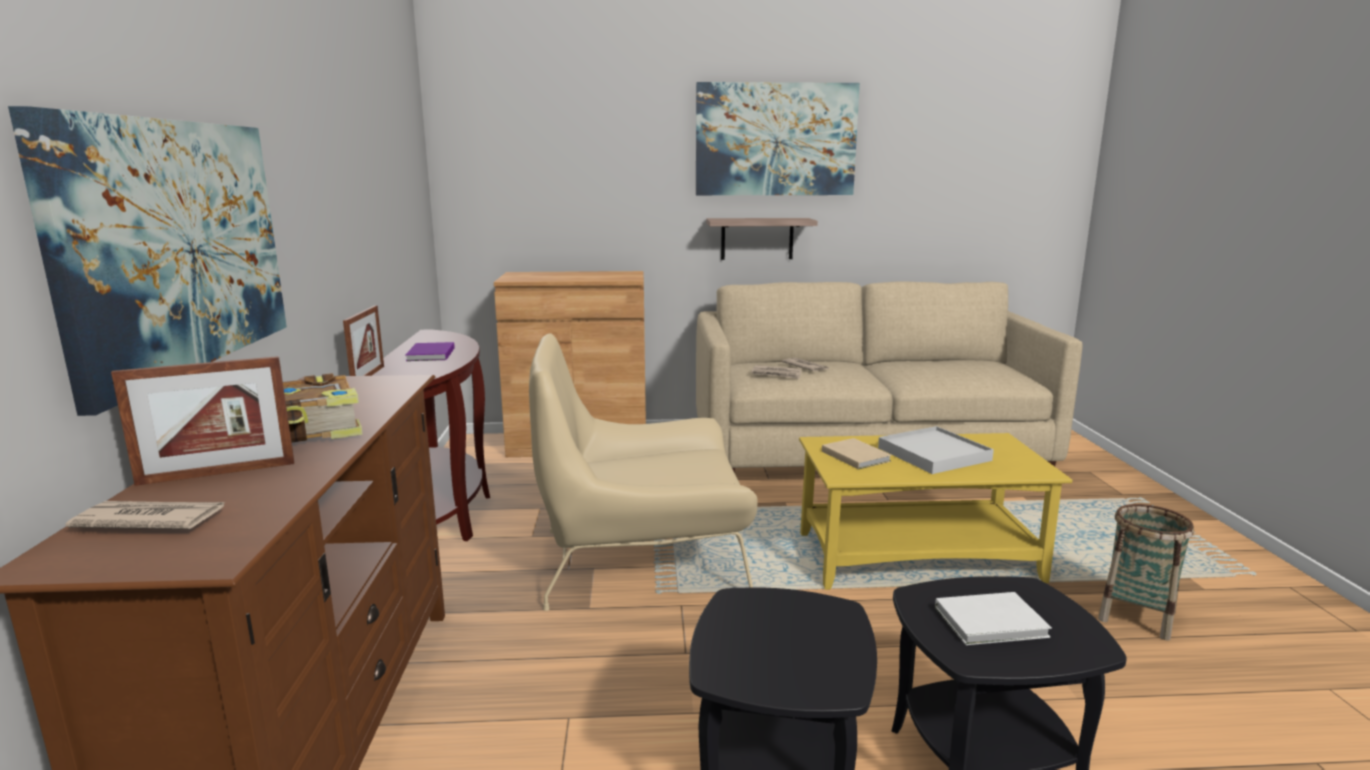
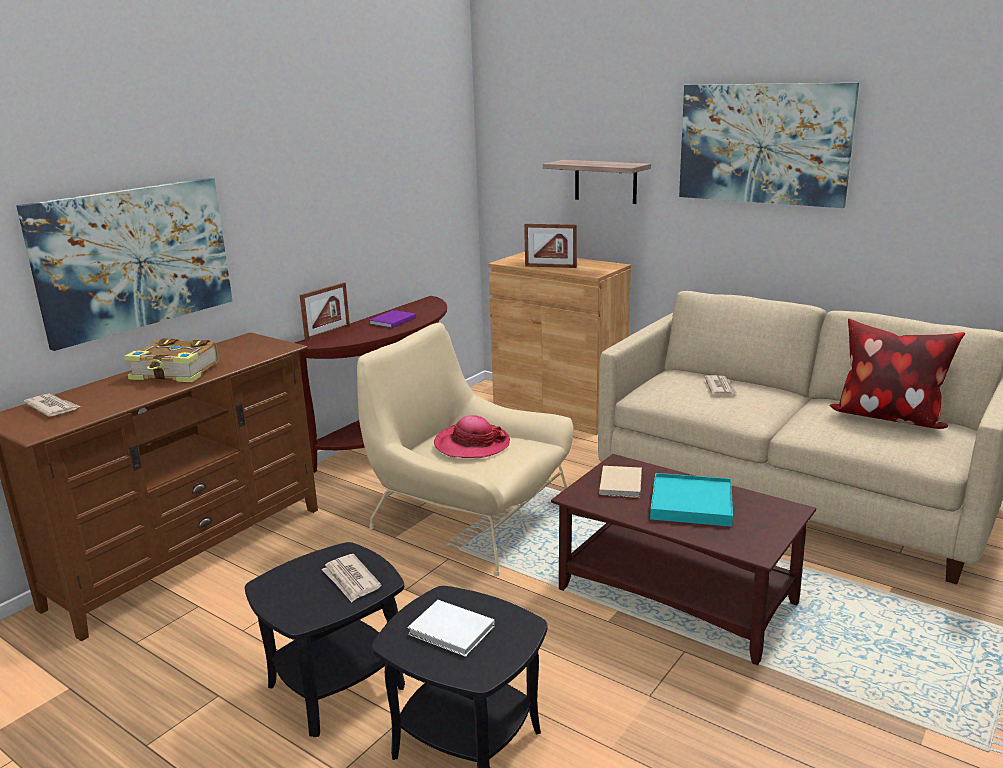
camera: 40 degrees right, 5 degrees up
picture frame [111,356,294,486] -> picture frame moved to [524,224,577,268]
shelf [706,218,818,260] -> shelf moved to [543,160,651,204]
newspaper [751,365,802,379] -> newspaper moved to [321,554,381,602]
yellow coffee table [799,433,1072,590] -> brown coffee table [551,454,816,665]
white tray [878,426,994,474] -> turquoise tray [650,473,733,527]
basket [1098,504,1194,641] -> none
none -> hat [434,415,510,458]
none -> pillow [829,319,965,429]

